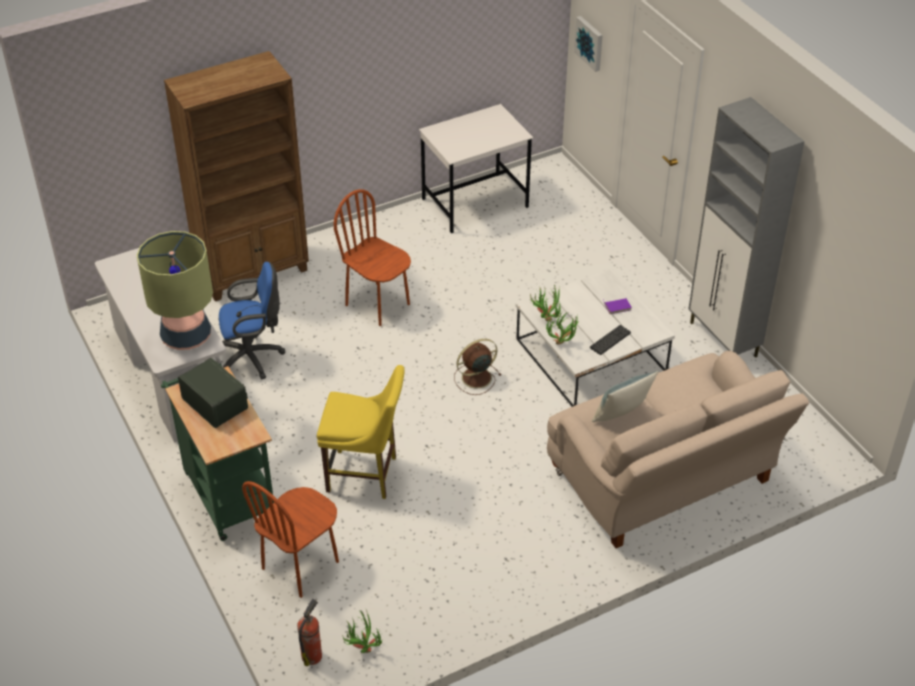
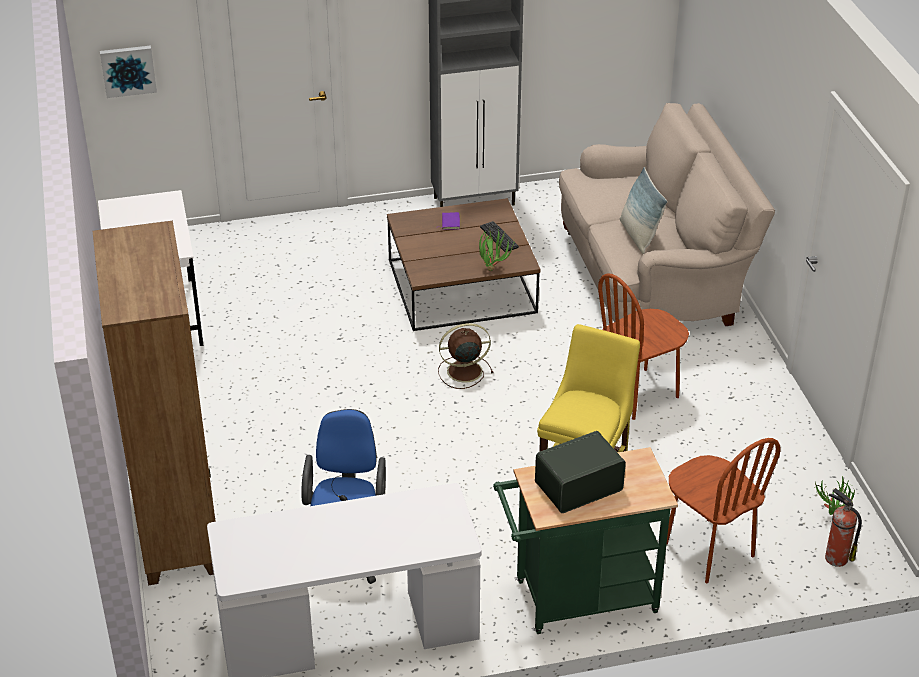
camera: 75 degrees left, 5 degrees down
table lamp [136,231,213,350] -> none
brown chair [334,189,411,326] -> brown chair moved to [598,274,689,420]
brown fan [454,339,501,395] -> brown fan turned 90 degrees clockwise [438,323,494,389]
white coffee table [516,268,675,407] -> brown coffee table [387,198,540,331]
potted plant [530,284,561,322] -> none

